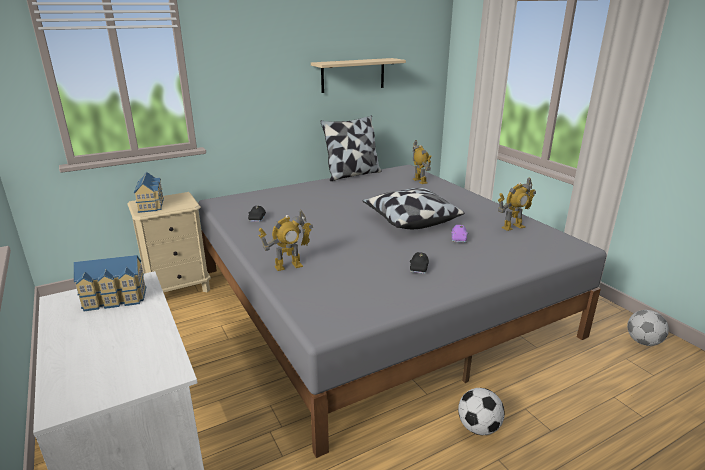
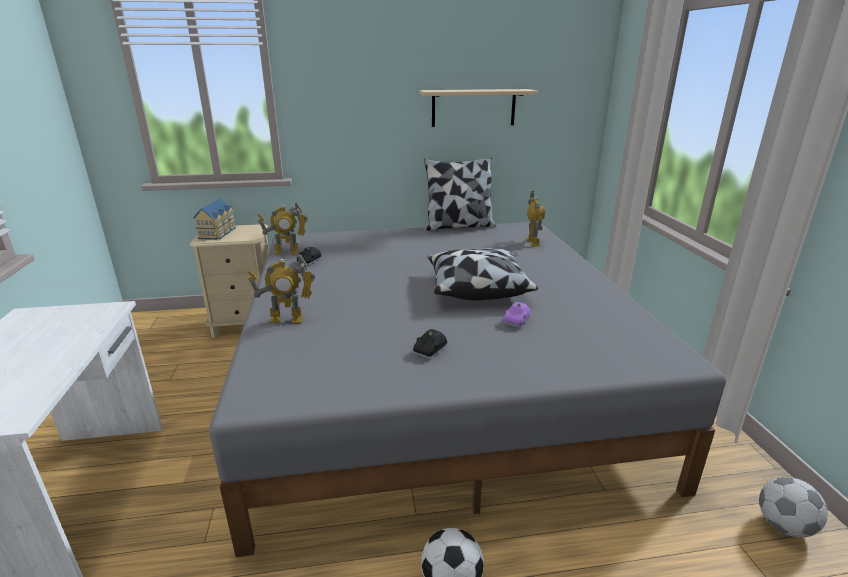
camera: 20 degrees right, 0 degrees up
toy house [74,255,146,311] -> none
toy robot [498,177,536,231] -> toy robot moved to [257,201,308,255]

